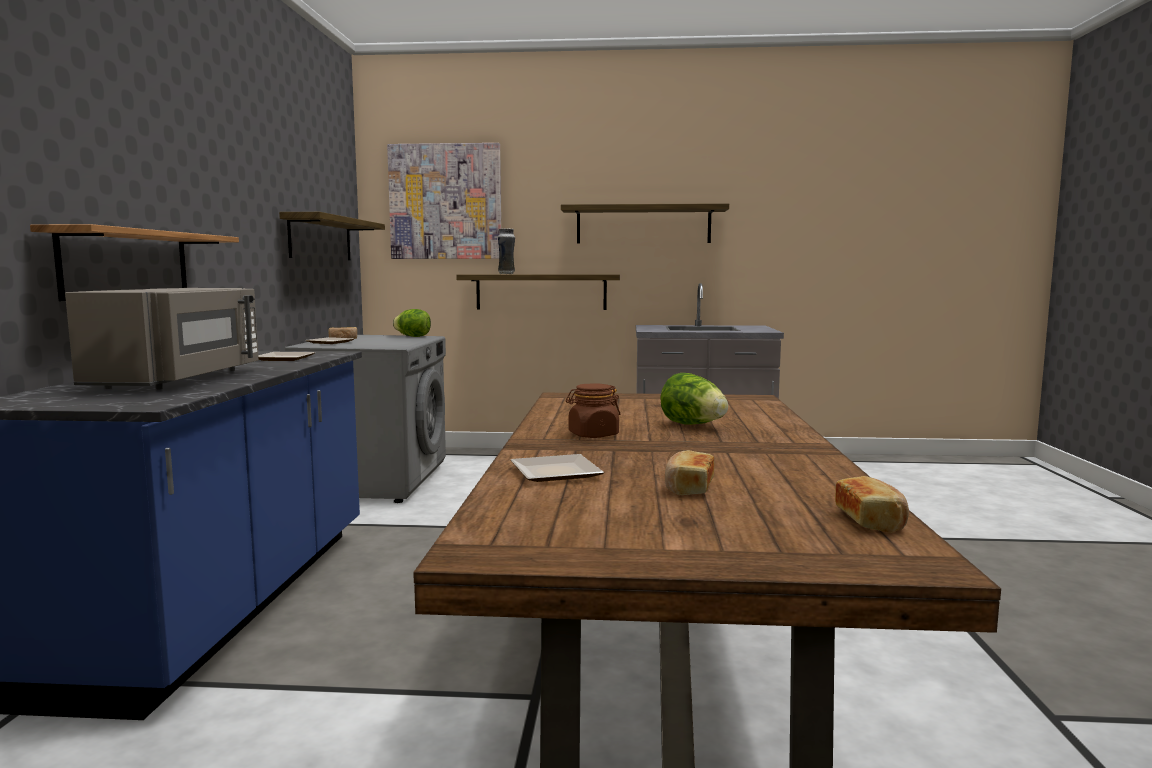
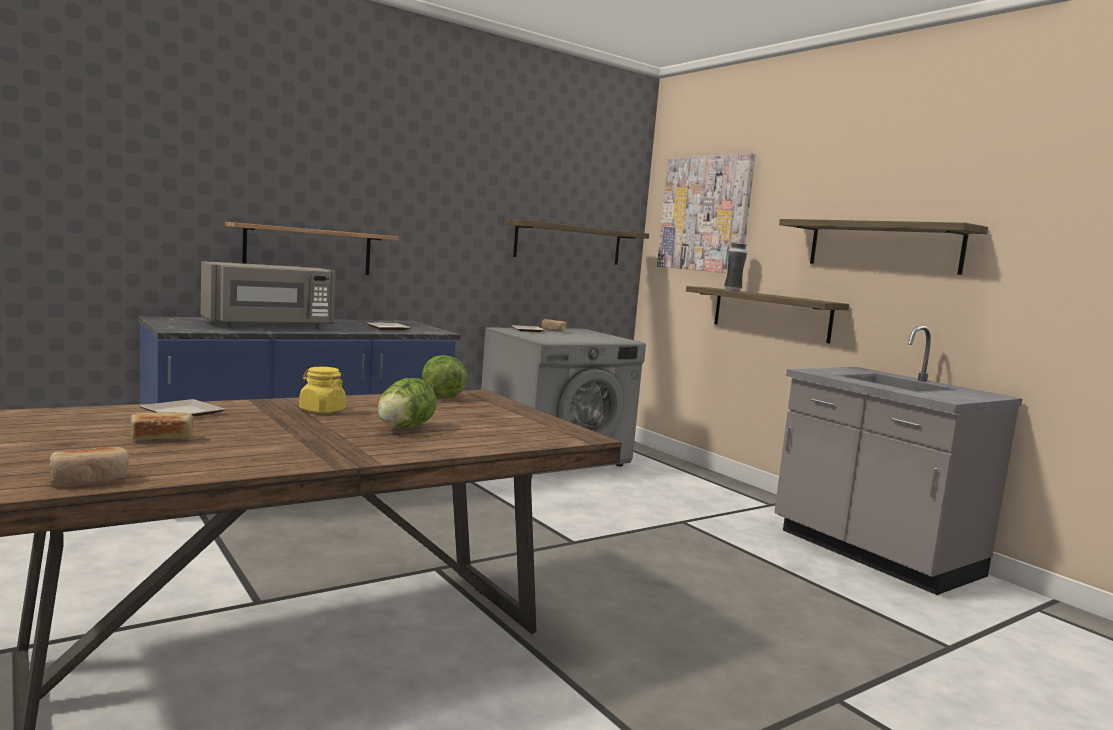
camera: 50 degrees right, 0 degrees up
lettuce [393,309,431,337] -> lettuce moved to [422,355,467,398]
brown jar [566,383,620,438] -> yellow jar [299,367,346,413]

